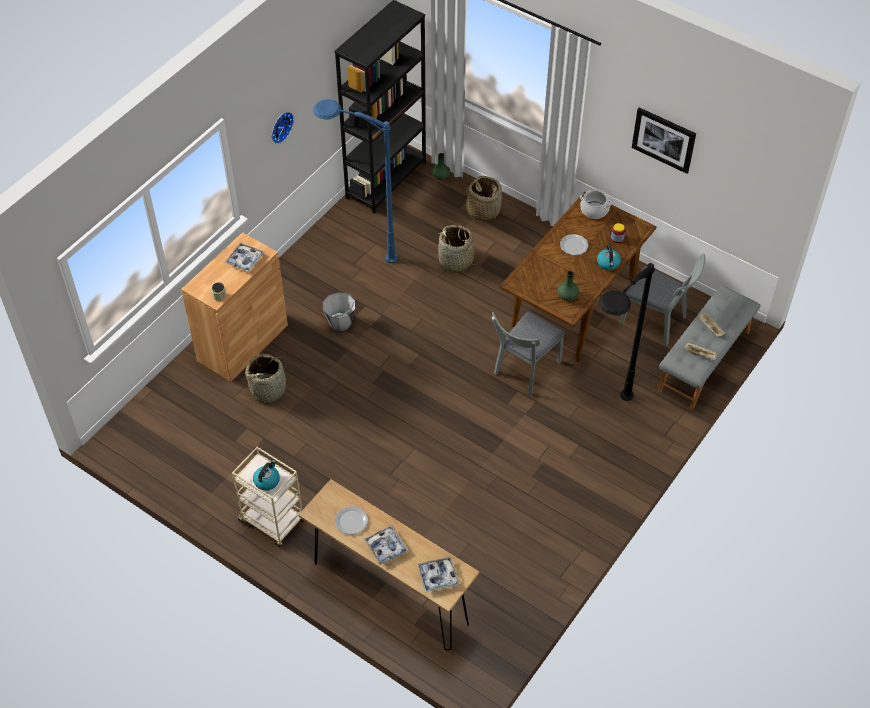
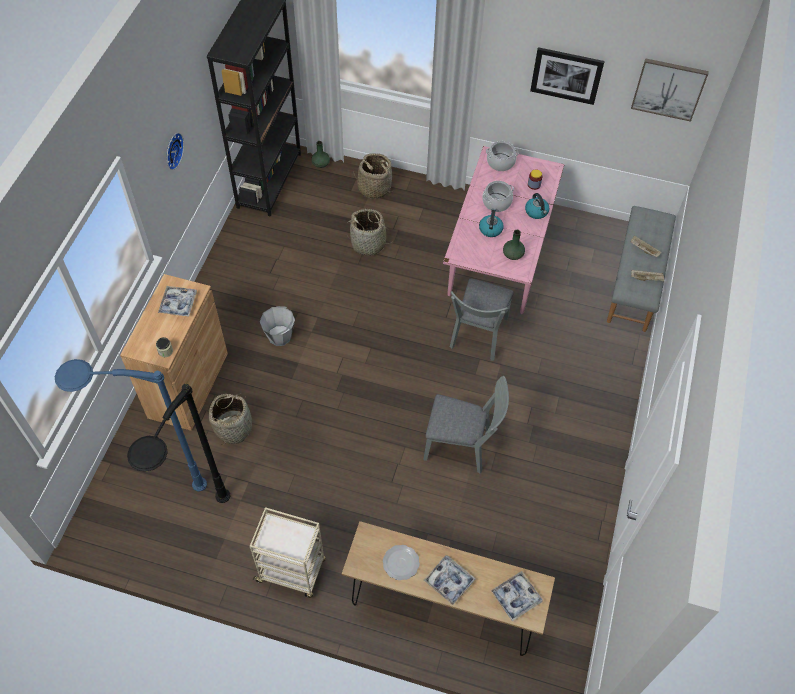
camera: 20 degrees left, 5 degrees up
kettle [253,460,280,491] -> kettle moved to [479,209,504,237]
blue floor lamp [313,99,398,263] -> blue floor lamp moved to [55,359,207,492]
brown dining table [499,191,656,362] -> pink dining table [443,146,565,314]
plate [560,234,589,255] -> cooking pot [482,181,514,212]
black floor lamp [599,263,655,401] -> black floor lamp moved to [127,384,231,503]
grey chair [620,253,705,346] -> grey chair moved to [423,376,509,474]
none -> picture [631,58,709,122]

